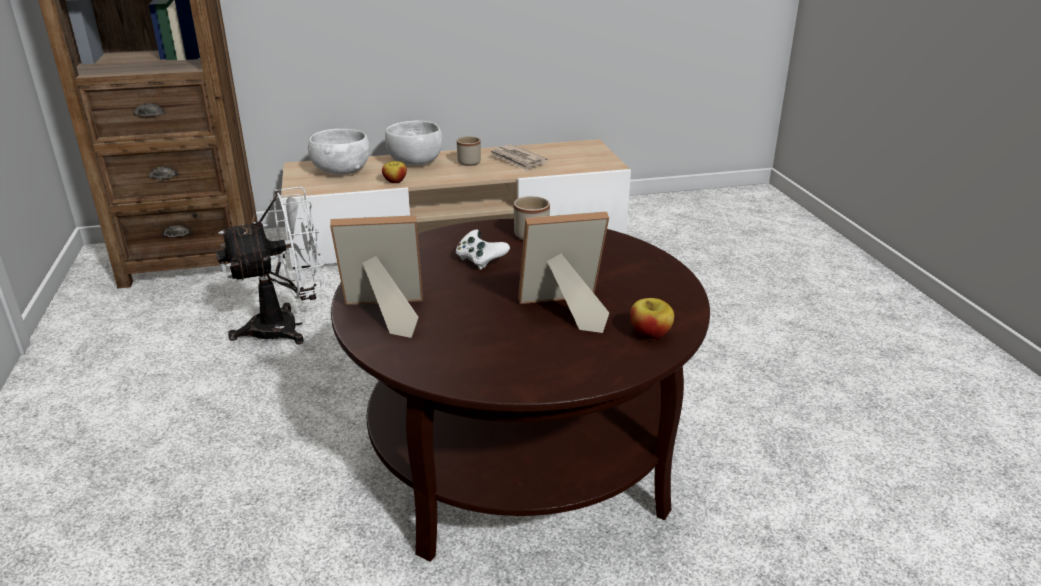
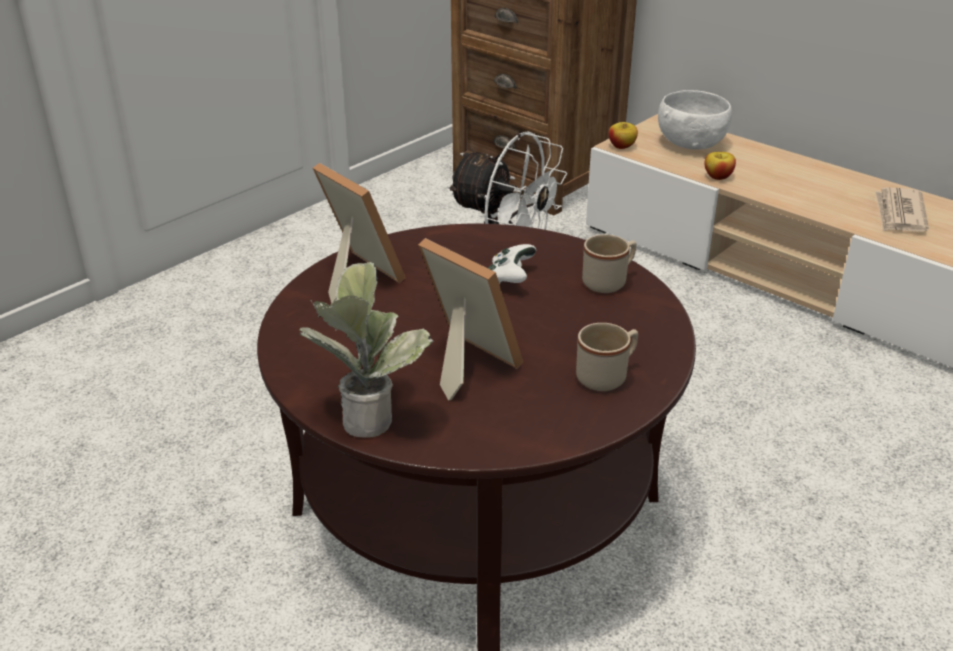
camera: 55 degrees right, 5 degrees up
white bowl [385,121,443,165] -> none
beige mug [457,136,481,166] -> beige mug moved to [576,323,638,391]
apple [630,298,674,340] -> apple moved to [609,122,638,149]
none -> potted plant [299,262,433,438]

